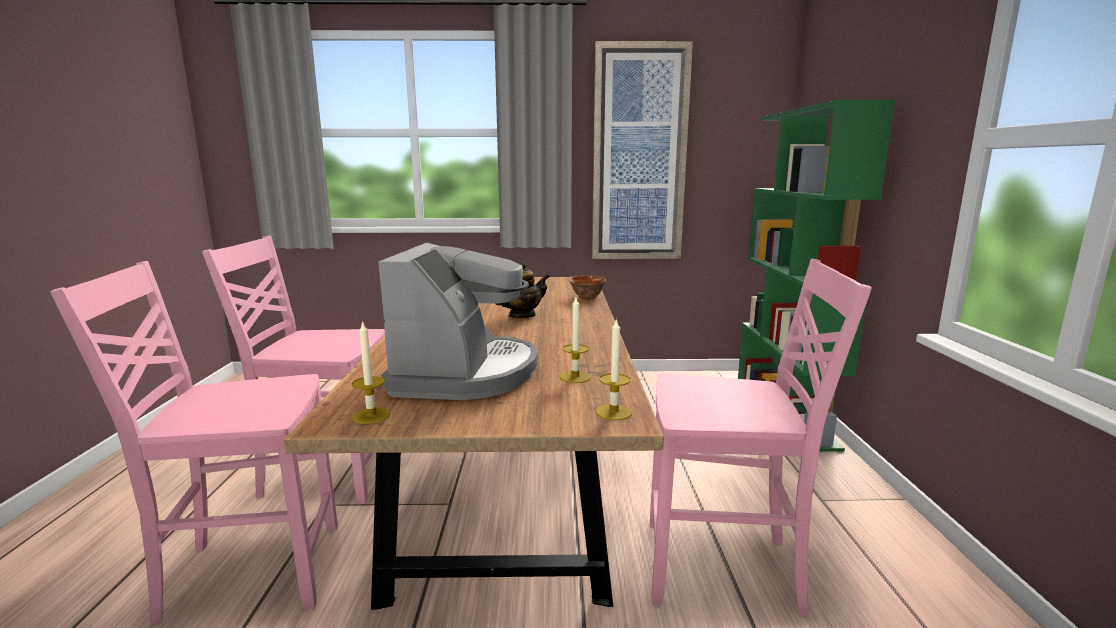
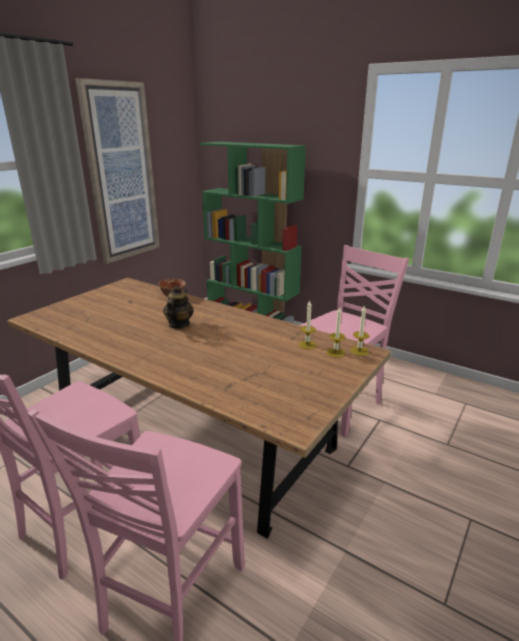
camera: 55 degrees left, 10 degrees up
candle [352,320,391,424] -> candle moved to [327,307,345,358]
coffee machine [378,243,538,400] -> none

